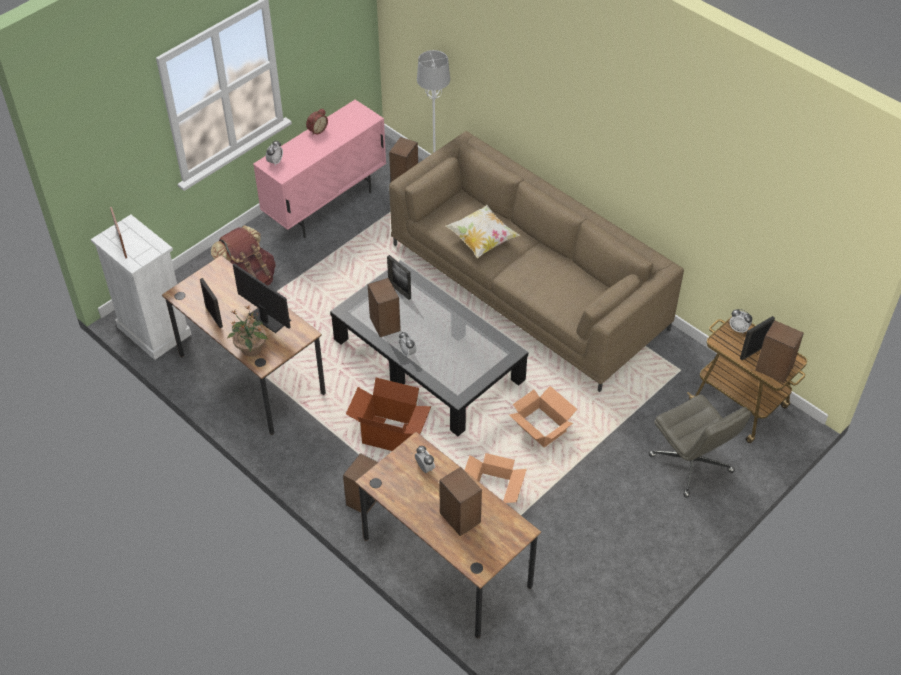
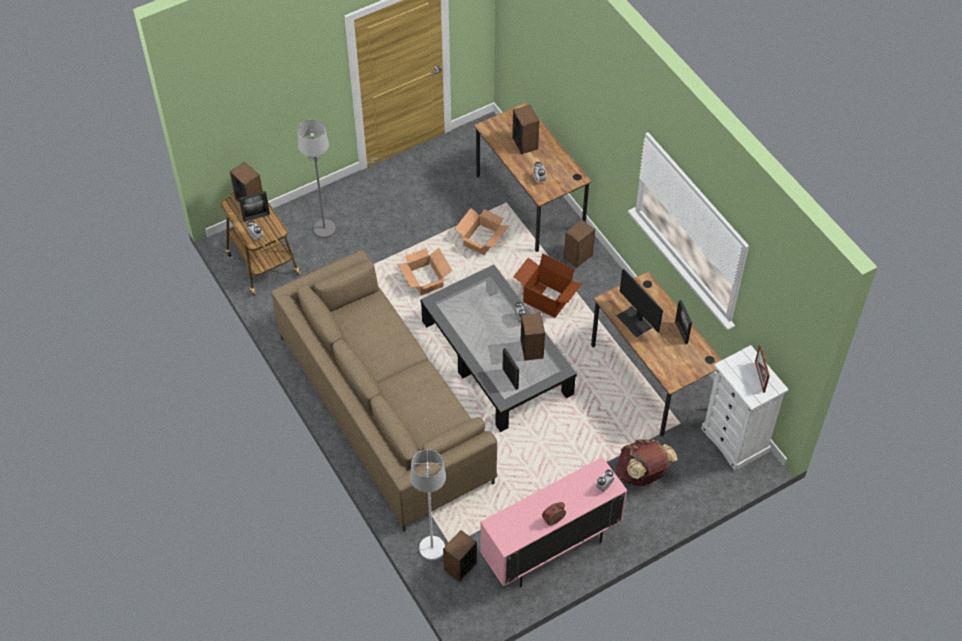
camera: 165 degrees left, 5 degrees up
potted plant [227,305,268,356] -> none
pillow [445,205,520,258] -> none
grey office chair [649,394,751,498] -> grey floor lamp [298,119,336,238]

